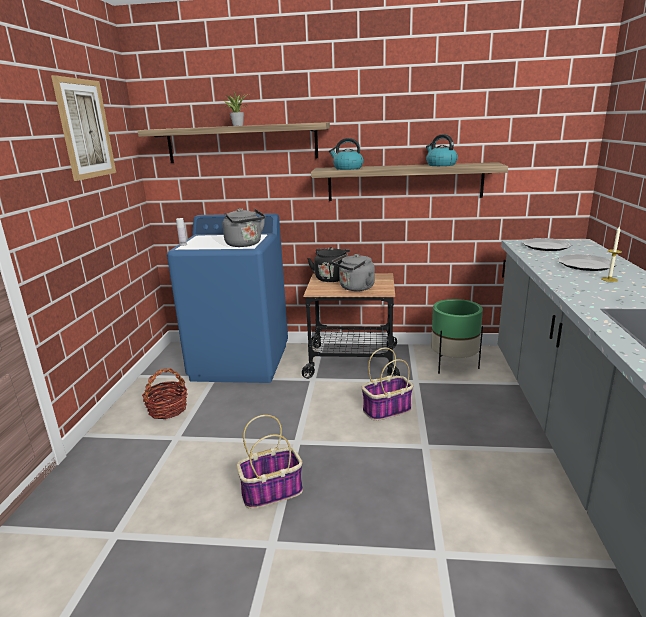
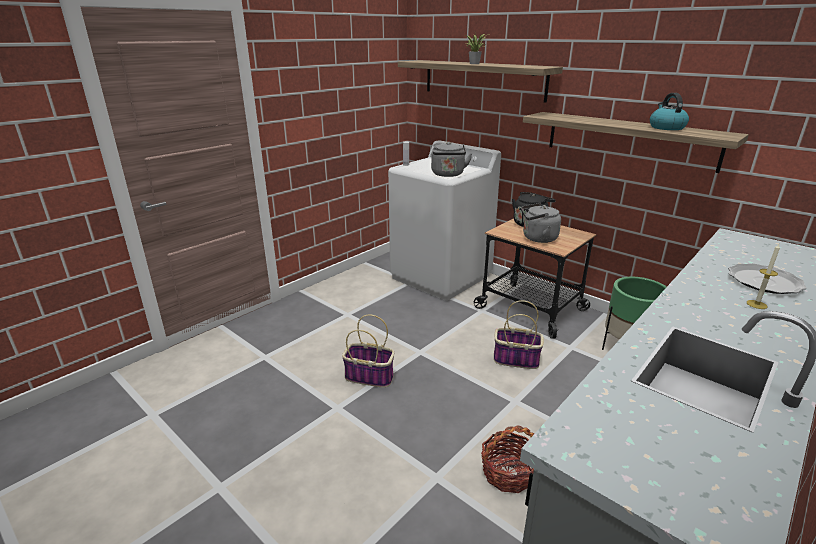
camera: 35 degrees right, 5 degrees up
picture [51,75,116,181] -> none
basket [142,368,187,419] -> basket moved to [481,425,534,493]
blue washing machine [167,213,288,383] -> white washing machine [388,140,501,301]
kettle [329,138,364,170] -> none
plate [522,238,572,251] -> none

